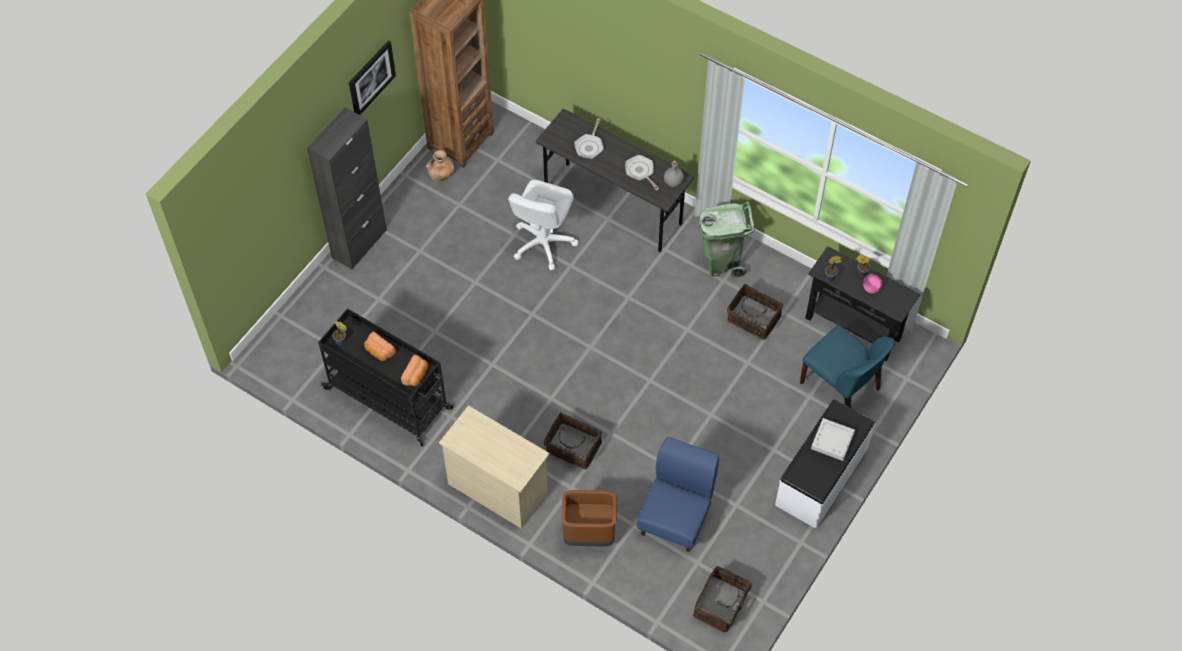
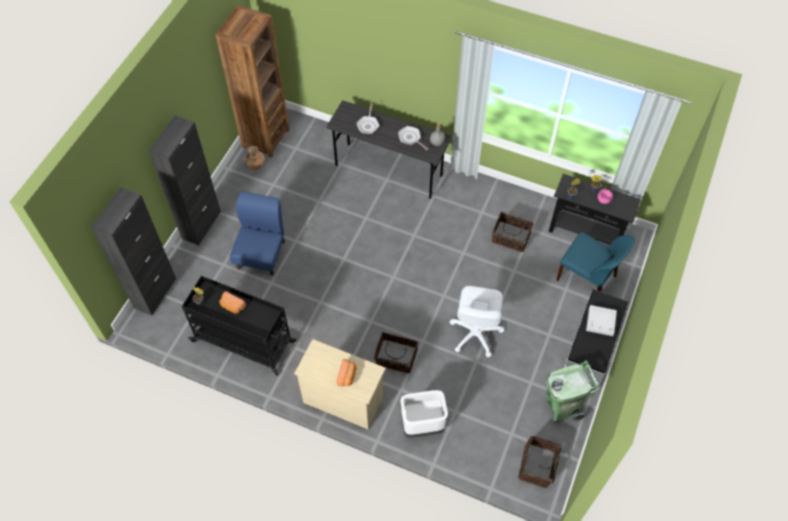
camera: 10 degrees left, 0 degrees up
picture [349,40,396,115] -> none
bread [401,355,428,386] -> bread moved to [336,359,356,386]
white office chair [508,180,578,270] -> white office chair moved to [450,286,504,357]
brown trash can [561,490,617,546] -> white trash can [401,390,448,438]
blue chair [636,437,719,552] -> blue chair moved to [230,191,285,275]
green trash can [698,201,755,278] -> green trash can moved to [546,360,599,423]
none -> black cabinet [91,187,176,315]

